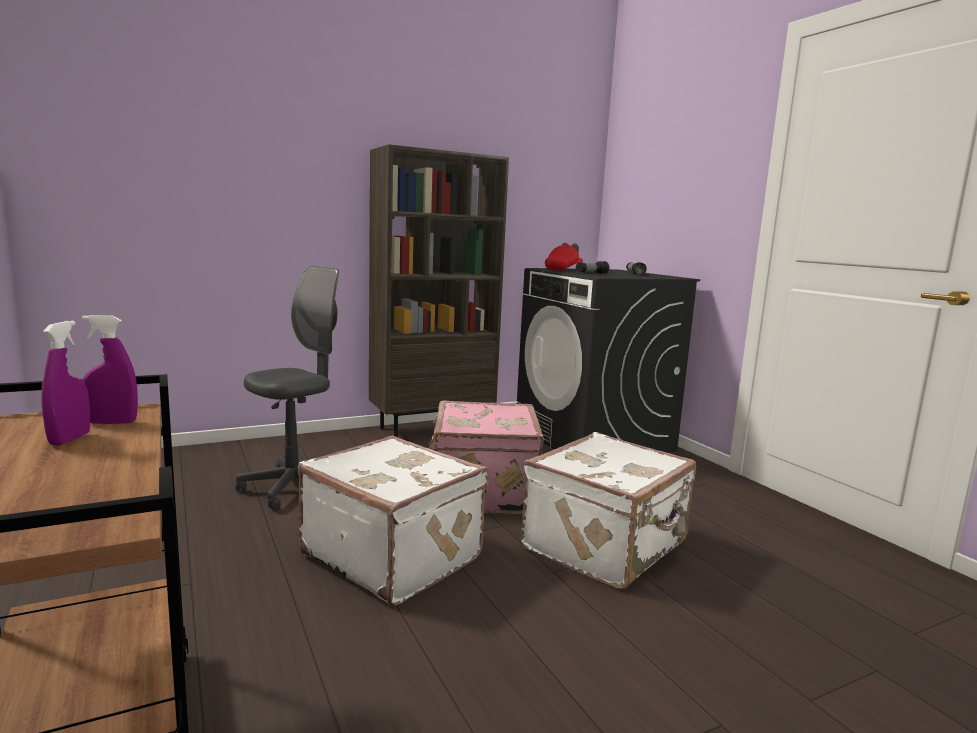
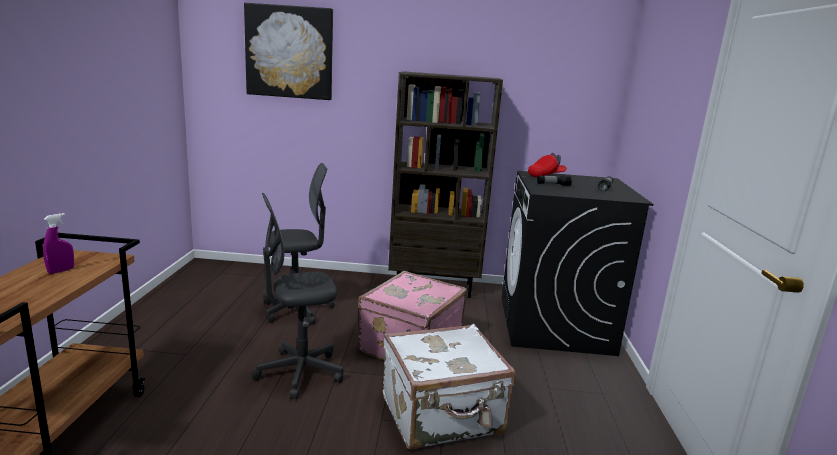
camera: 30 degrees right, 5 degrees up
purple spray bottle [82,315,138,424] -> none
white suitcase [298,435,489,606] -> grey office chair [252,193,344,399]
none -> picture [244,3,333,100]

